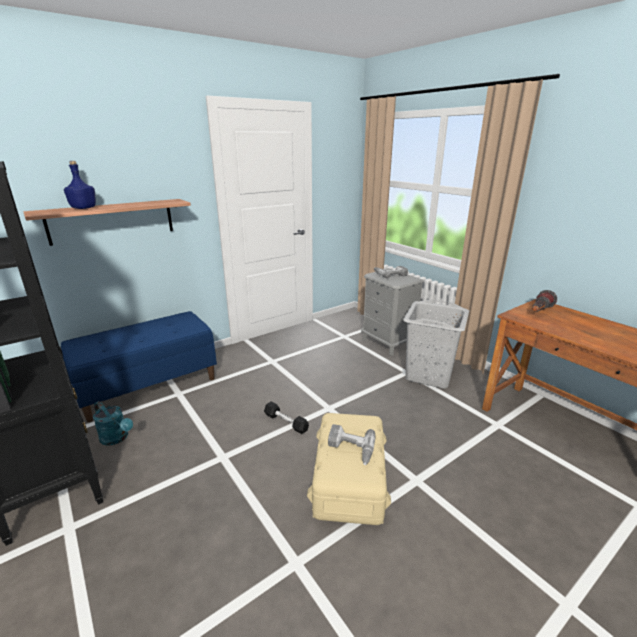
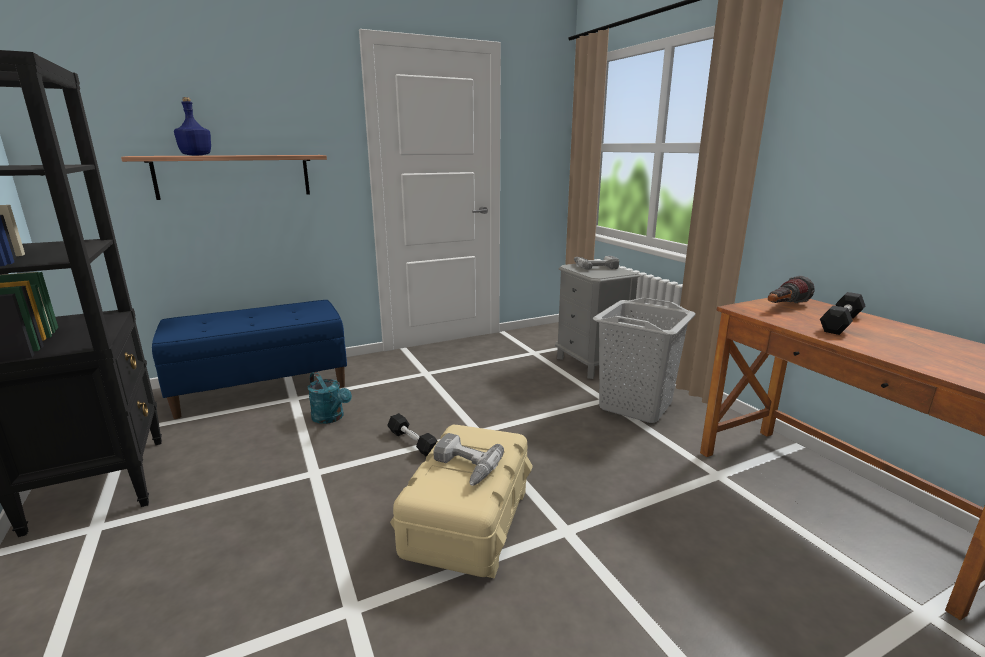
camera: 10 degrees right, 5 degrees down
turquoise watering can [93,401,133,446] -> turquoise watering can moved to [308,372,352,424]
none -> black dumbbell [820,292,865,335]

